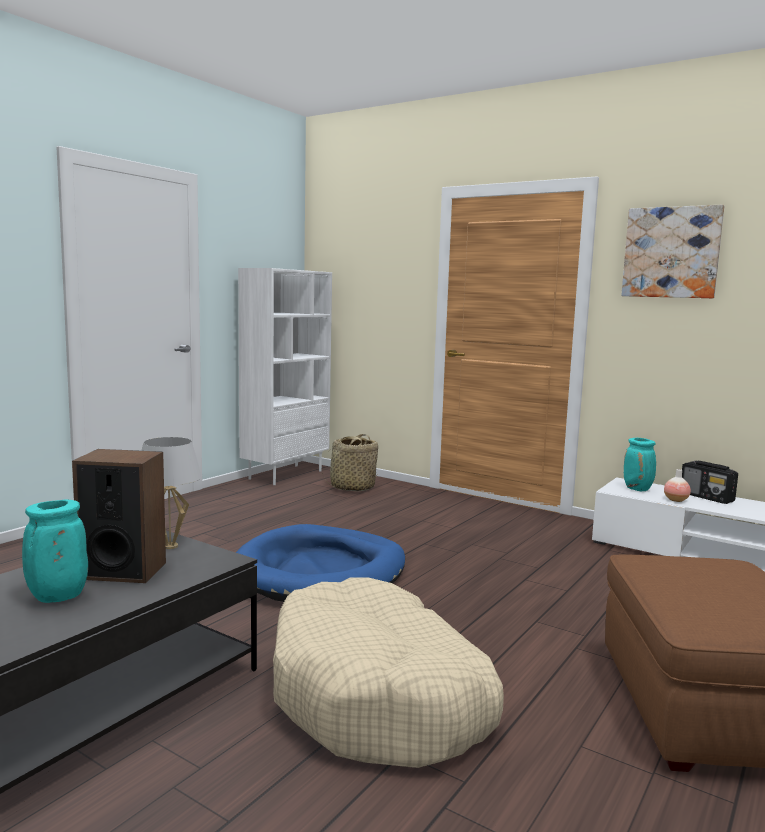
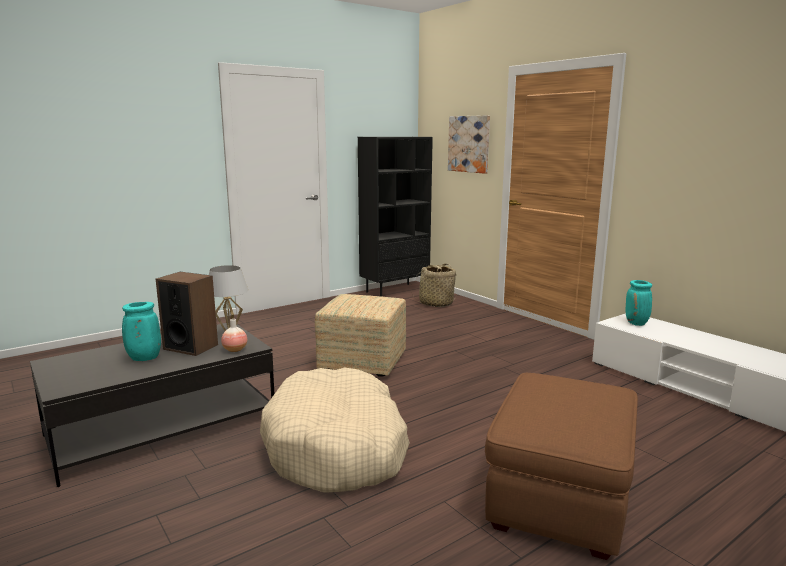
camera: 20 degrees right, 5 degrees up
blue dog bed [236,524,405,602] -> ottoman [315,294,406,377]
white bookcase [238,268,332,485] -> black bookcase [358,137,433,297]
picture [622,205,724,299] -> picture moved to [448,115,490,174]
vase [664,469,691,502] -> vase moved to [221,319,247,352]
radio [682,461,738,504] -> none

